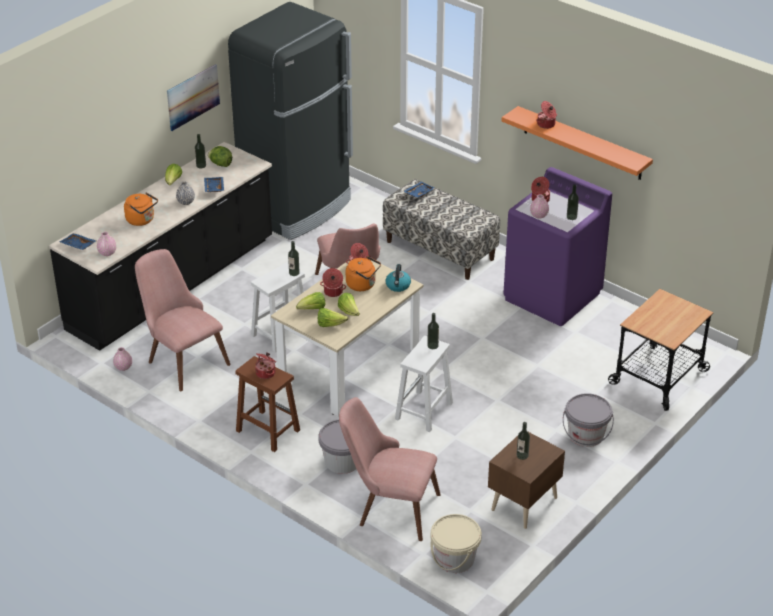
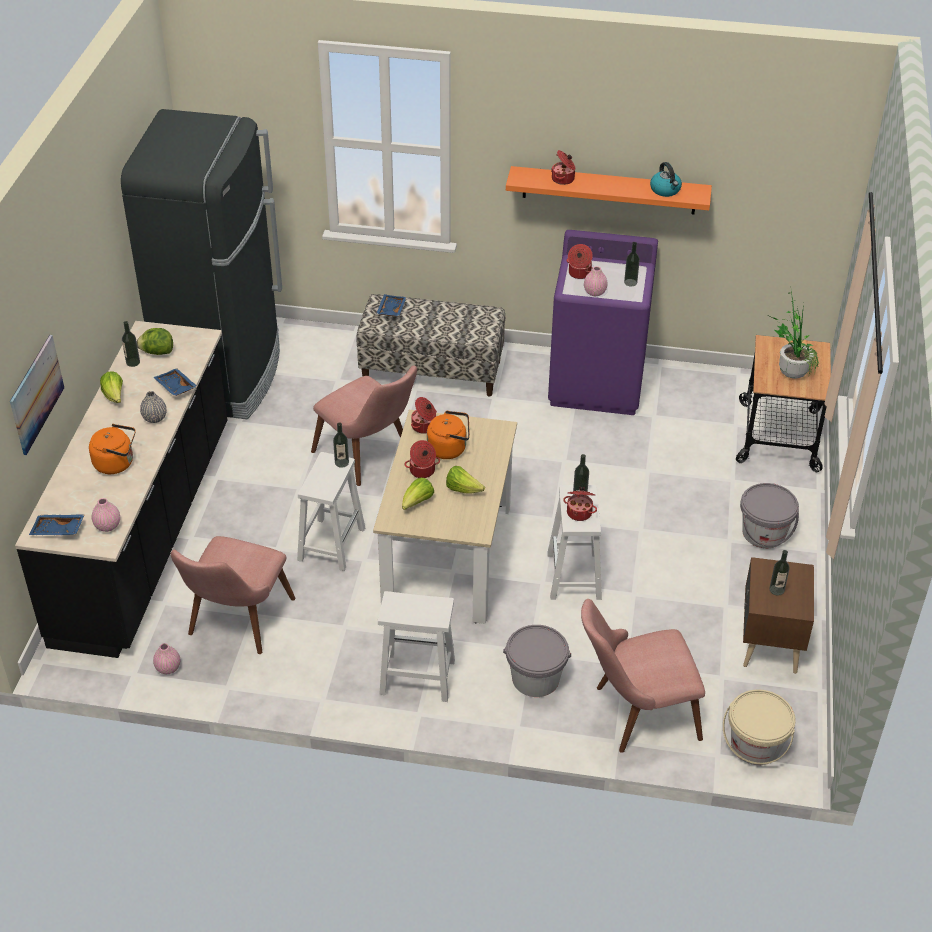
camera: 30 degrees left, 5 degrees up
pink chair [135,249,231,391] -> pink chair turned 90 degrees counterclockwise [171,536,296,654]
picture [167,64,220,131] -> picture moved to [10,335,64,455]
brown stool [235,356,300,452] -> white stool [378,591,455,702]
cooking pot [255,352,276,379] -> cooking pot moved to [563,487,597,521]
lettuce [318,308,348,327] -> none
kettle [386,264,411,292] -> kettle moved to [650,162,682,197]
none -> potted plant [771,291,819,379]

